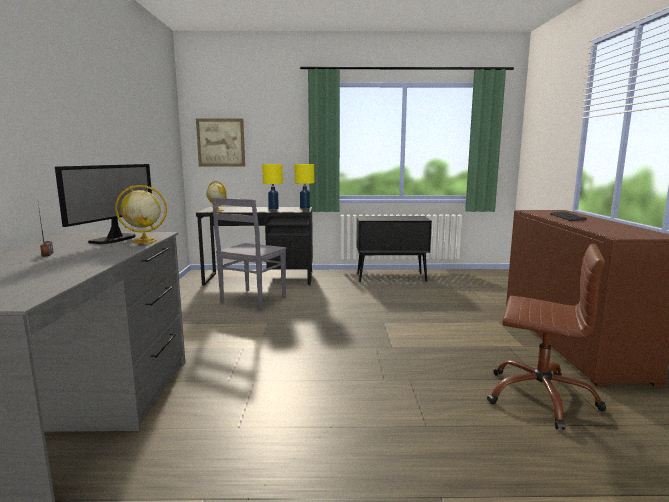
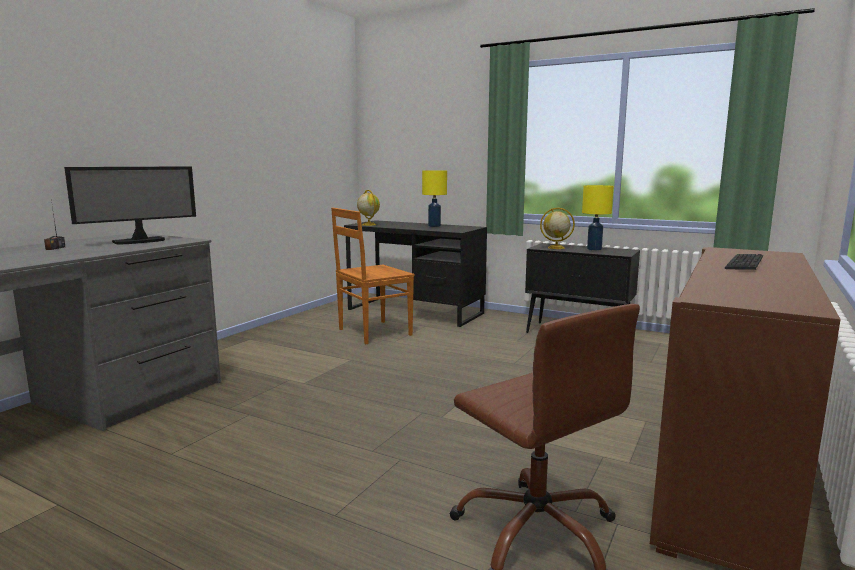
camera: 30 degrees right, 0 degrees up
globe [115,185,167,244] -> globe moved to [540,208,575,249]
picture [196,119,245,166] -> none
grey chair [212,197,286,309] -> brown chair [331,208,414,344]
yellow table lamp [294,164,314,209] -> yellow table lamp moved to [582,185,614,250]

